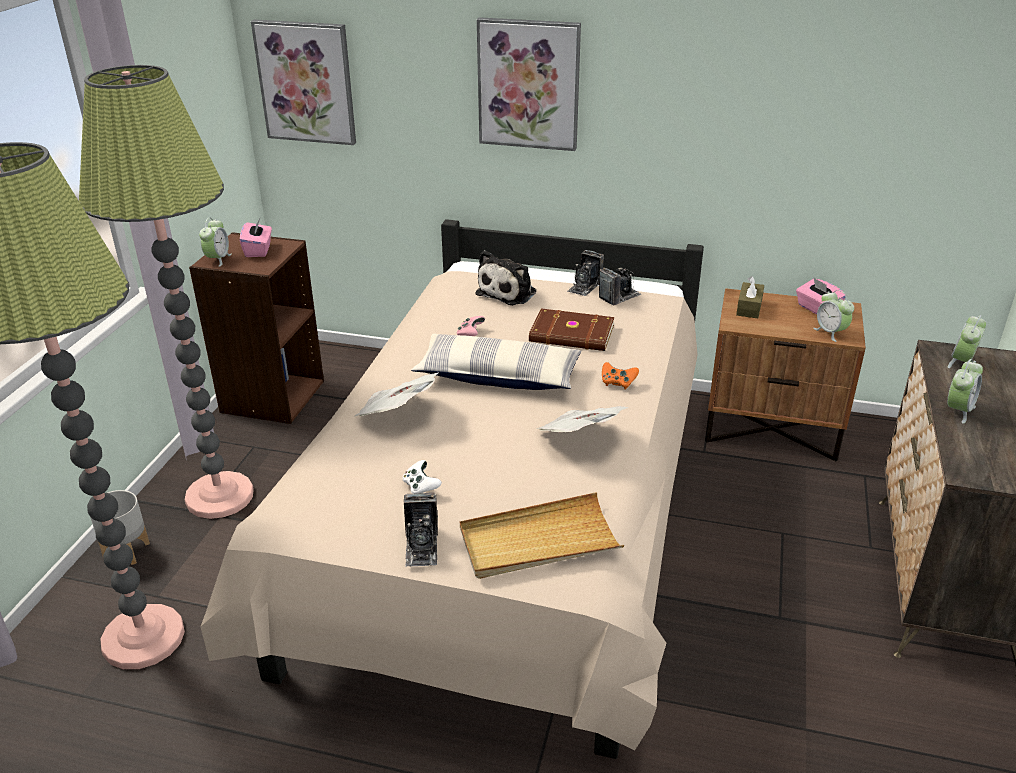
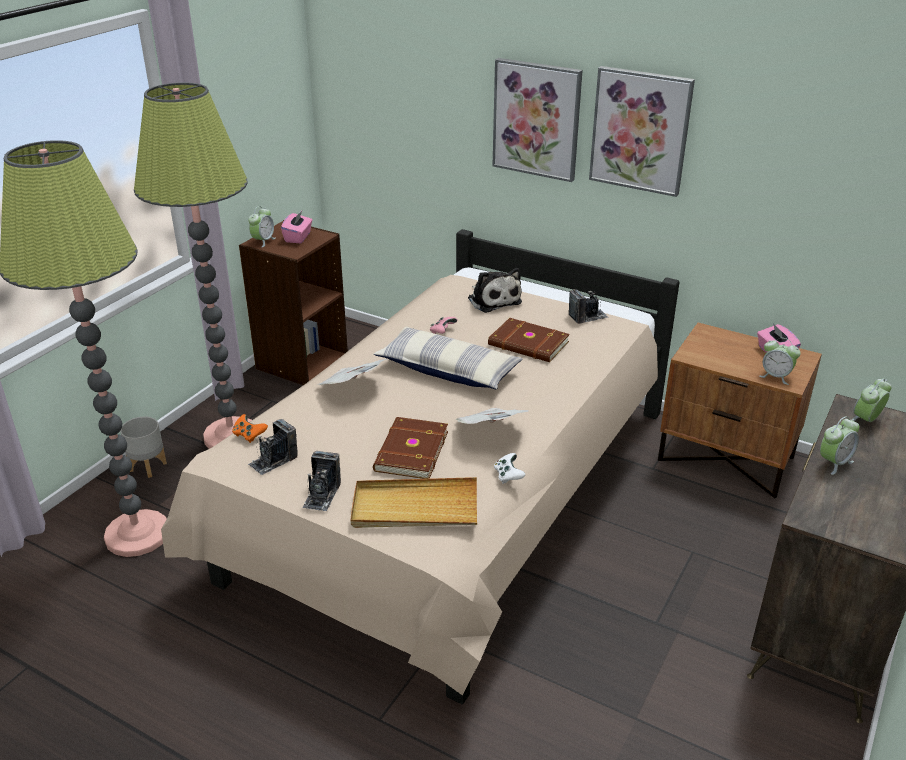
camera: 15 degrees right, 0 degrees up
picture [251,19,356,145] -> picture moved to [589,66,695,197]
white game controller [403,460,442,494] -> white game controller moved to [494,453,525,484]
plush toy [476,250,536,305] -> plush toy turned 75 degrees counterclockwise [468,268,522,313]
camera [567,250,604,296] -> camera moved to [248,419,298,475]
orange game controller [602,362,639,390] -> orange game controller moved to [232,414,268,443]
brown tissue box [736,276,764,318] -> none
alarm clock [813,290,854,342] -> alarm clock turned 45 degrees counterclockwise [759,338,801,385]
none -> brown book [373,417,448,479]

